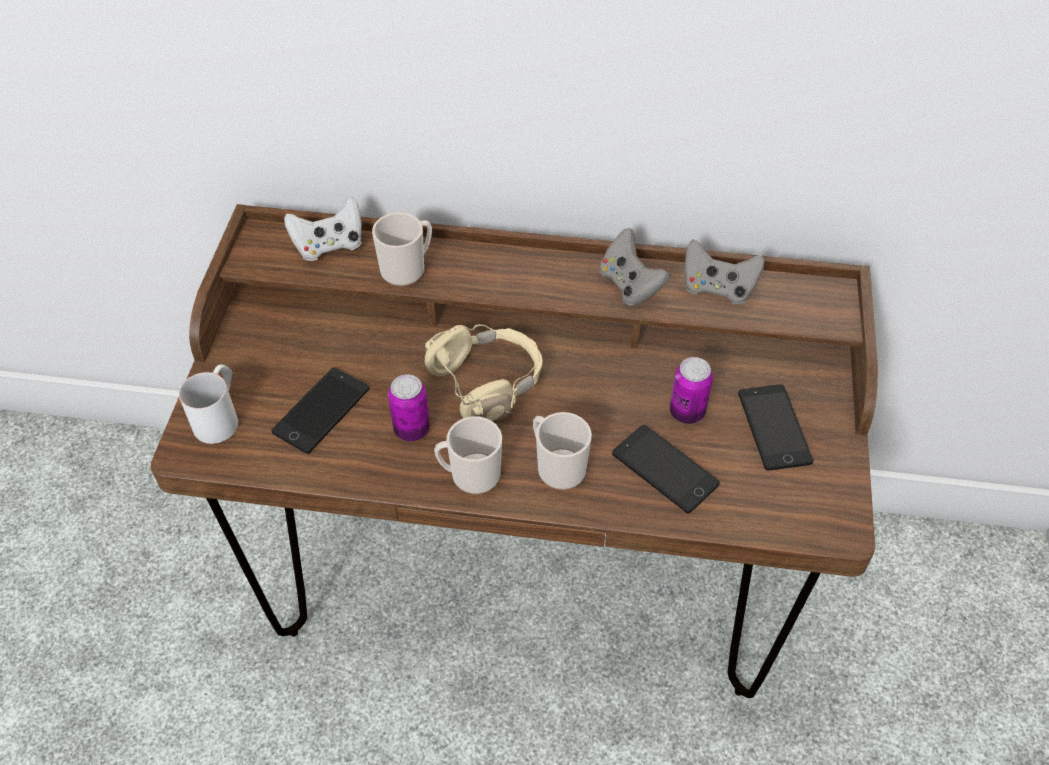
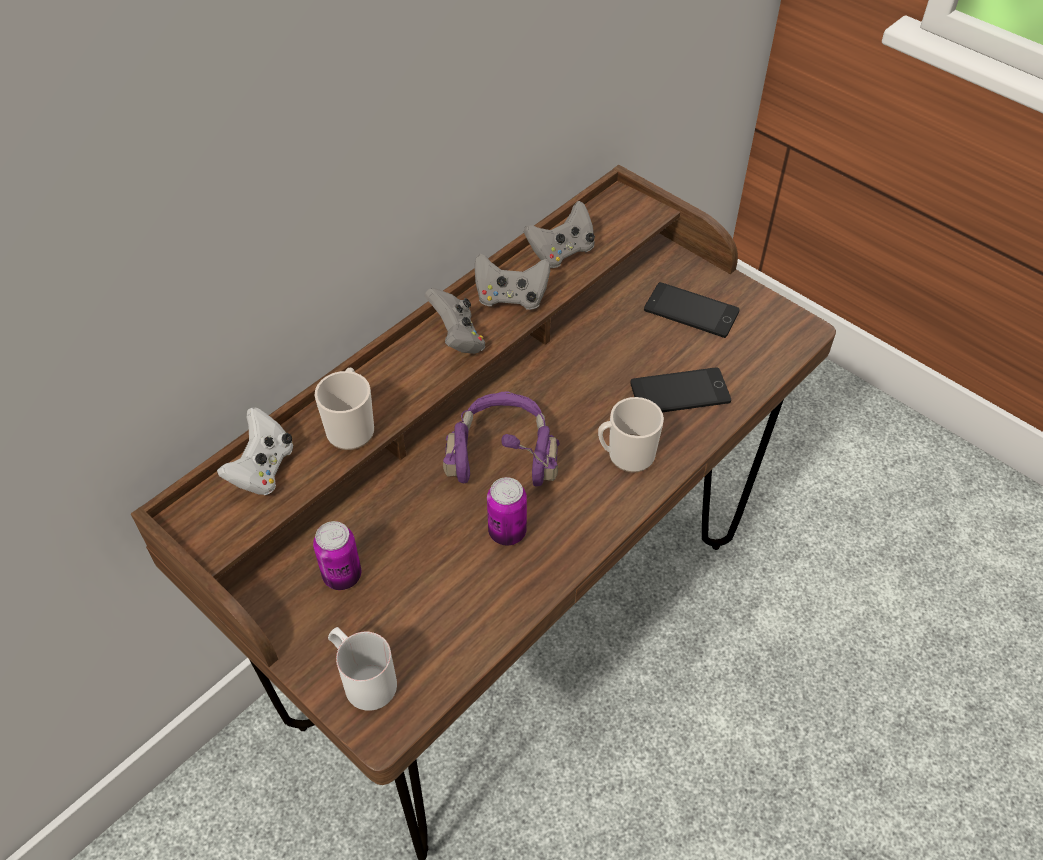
camera: 55 degrees left, 0 degrees up
phone [271,367,369,454] -> none
beige headphones [425,324,543,422] -> purple headphones [443,391,560,487]
mug [434,416,502,494] -> none
can [670,357,713,424] -> can moved to [313,521,362,590]
none -> grey game controller [425,288,485,354]

